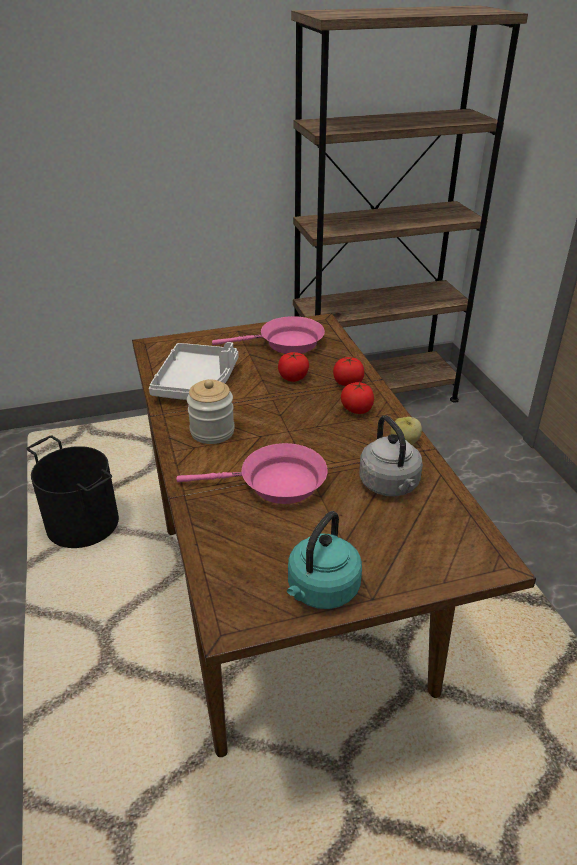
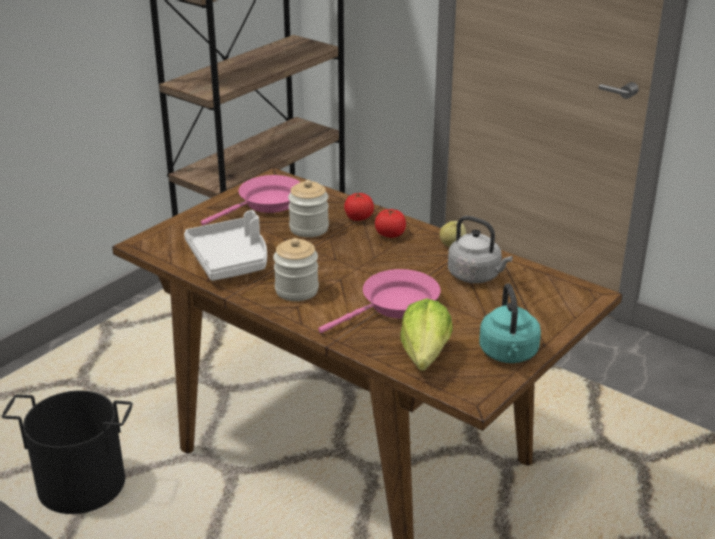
camera: 35 degrees left, 5 degrees down
tomato [278,352,309,382] -> jar [288,180,329,237]
none -> lettuce [400,298,453,371]

